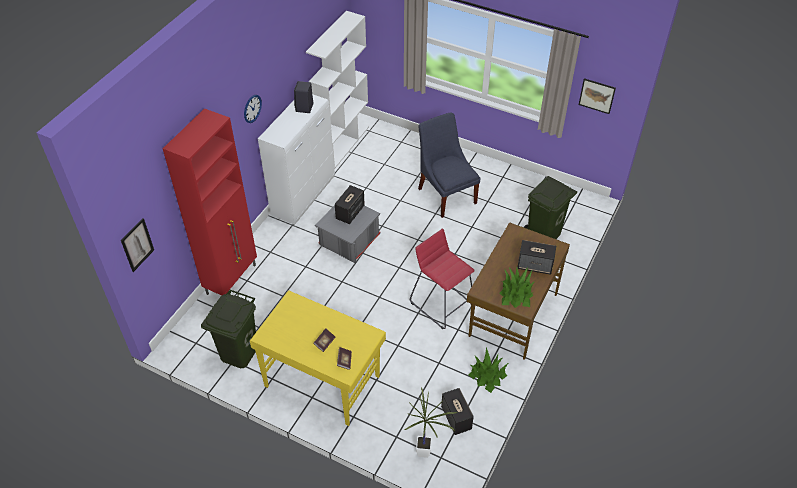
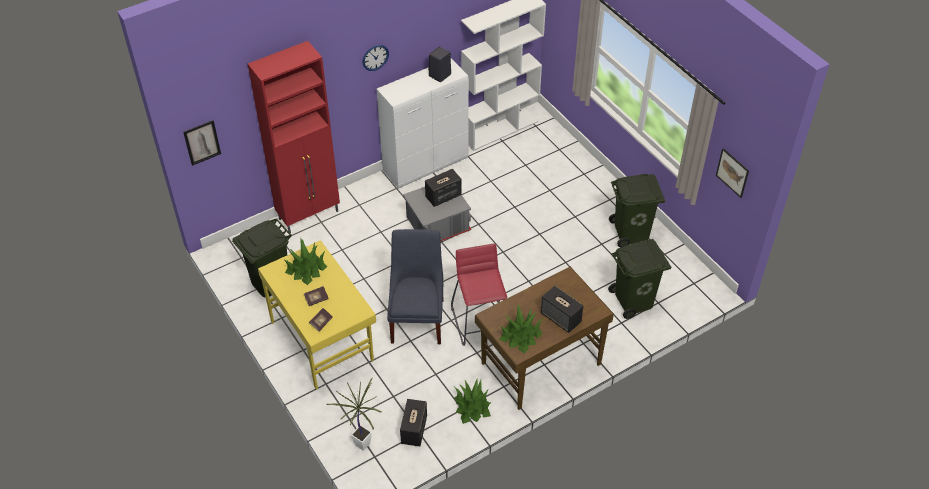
camera: 30 degrees right, 0 degrees up
blue chair [418,112,480,218] -> blue chair moved to [387,229,444,344]
none -> potted plant [283,237,328,285]
none -> green trash can [609,174,665,248]

